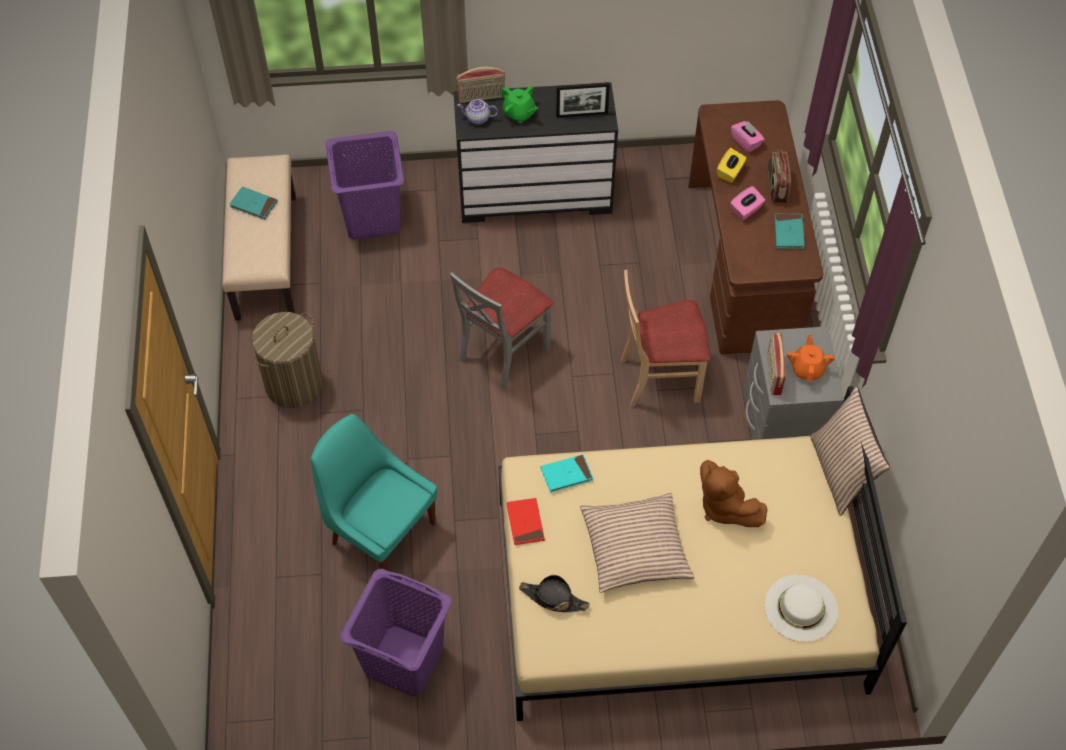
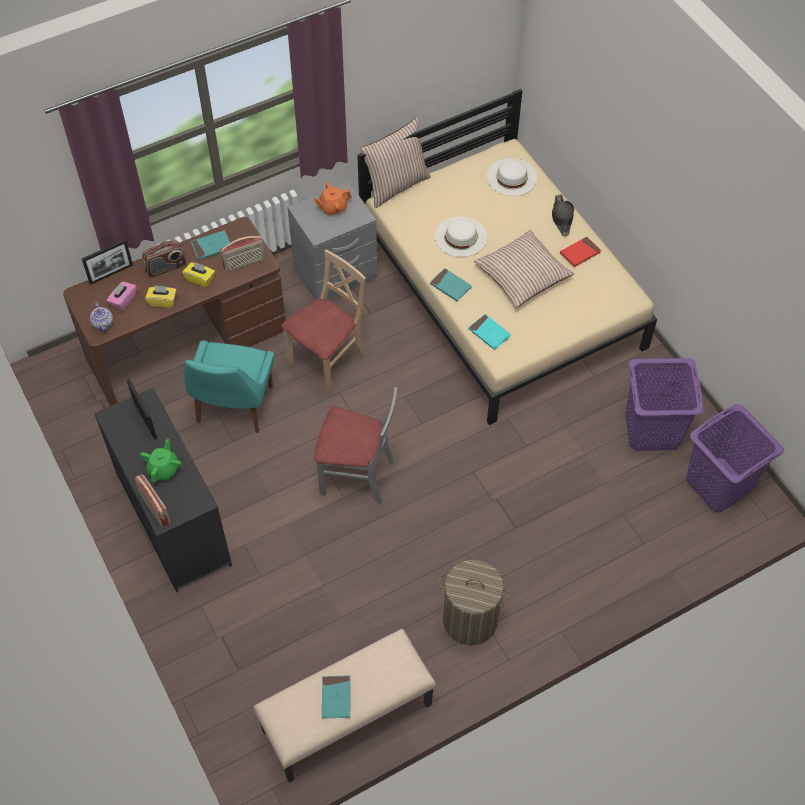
camera: 115 degrees left, 0 degrees up
turquoise chair [311,414,437,571] -> turquoise chair moved to [184,341,274,433]
purple laundry basket [326,131,404,240] -> purple laundry basket moved to [686,404,784,512]
teapot [457,99,498,125] -> teapot moved to [90,302,113,332]
red book [506,498,545,545] -> red book moved to [560,237,601,267]
black hat [519,575,590,612] -> black hat moved to [552,194,574,236]
beige chair [620,270,711,407] -> beige chair turned 105 degrees counterclockwise [281,249,366,395]
brown plush toy [700,460,767,527] -> white hat [435,217,487,257]
pink tissue box [730,186,765,220] -> yellow tissue box [183,262,215,288]
radio [767,333,786,395] -> radio moved to [220,235,265,272]
none -> picture frame [82,239,133,285]
none -> turquoise book [430,268,472,302]

